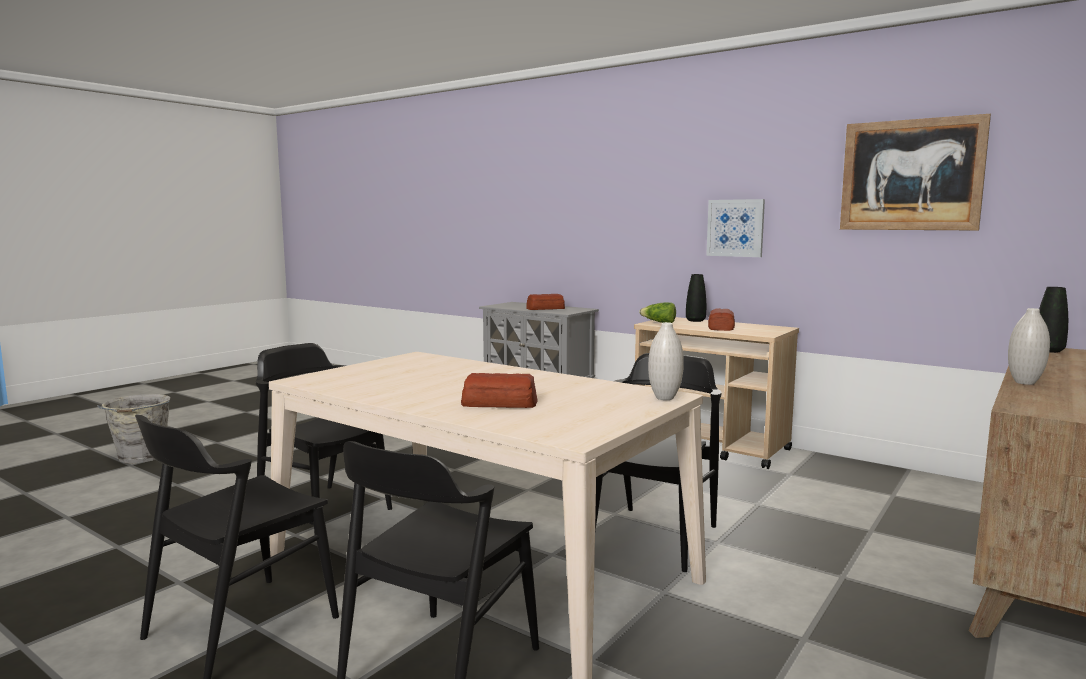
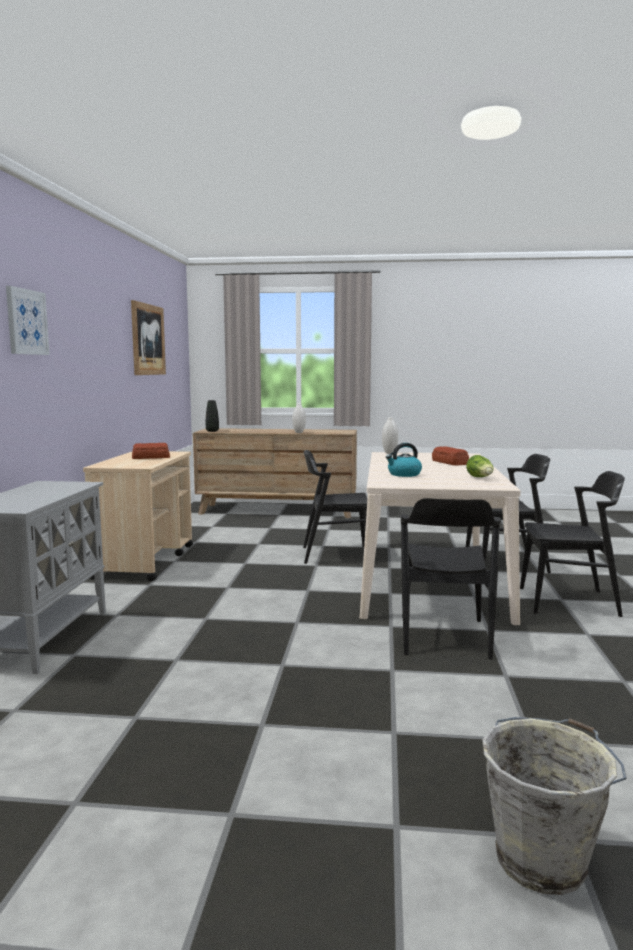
camera: 120 degrees left, 0 degrees up
bread [526,294,565,310] -> none
lettuce [639,302,676,323] -> lettuce moved to [466,455,494,477]
black vase [686,274,706,322] -> none
picture [706,199,765,257] -> picture moved to [6,286,50,355]
none -> kettle [386,443,422,477]

